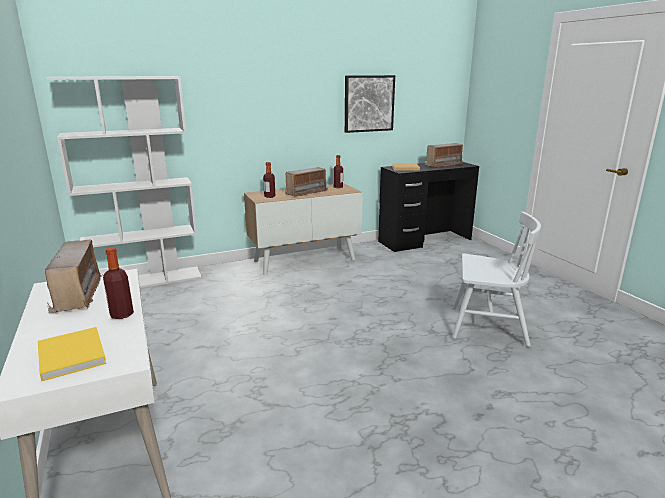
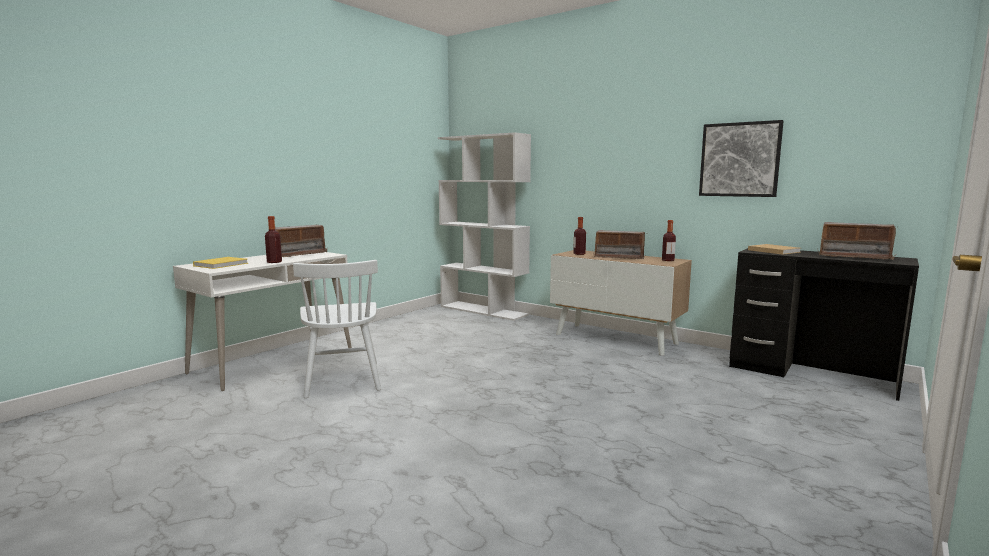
camera: 60 degrees right, 10 degrees down
white chair [452,212,541,347] -> white chair moved to [293,260,381,398]

